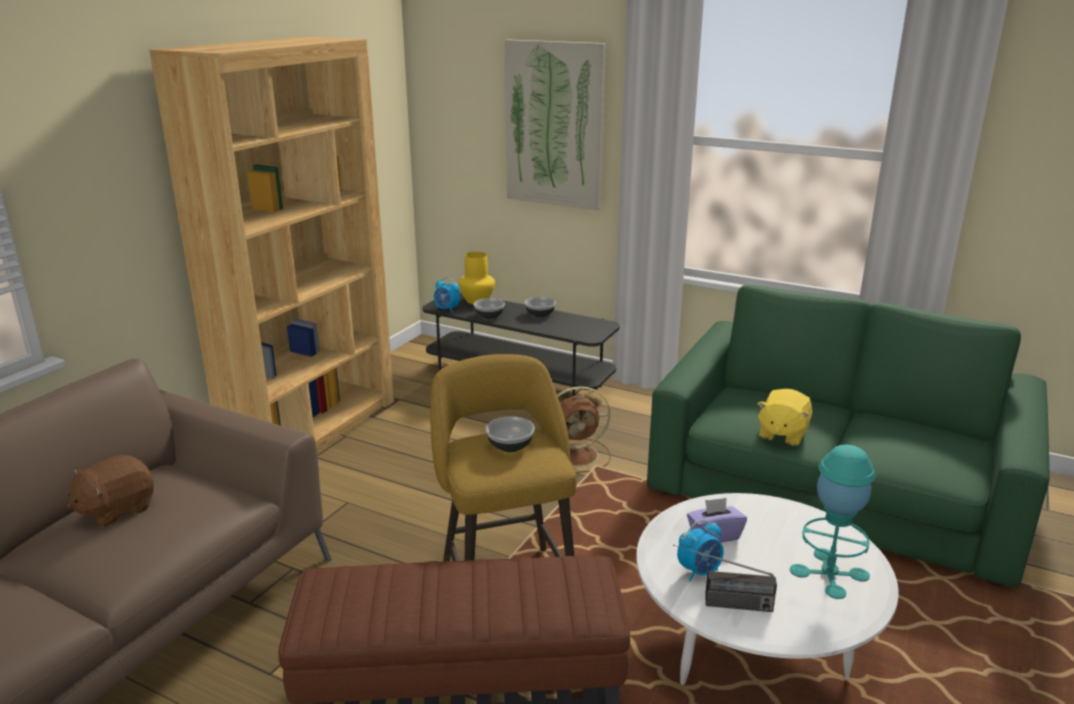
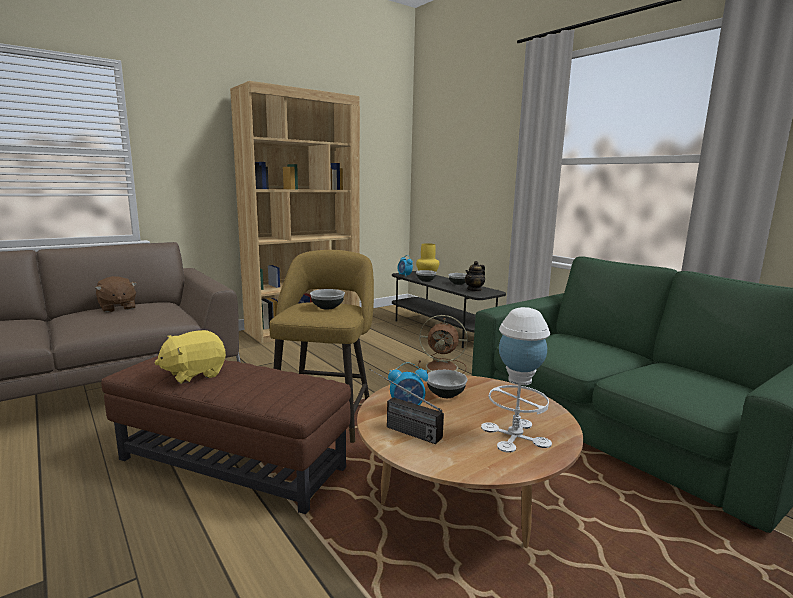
camera: 25 degrees right, 10 degrees down
brown plush toy [67,455,154,527] -> brown plush toy turned 105 degrees counterclockwise [95,276,137,313]
picture [505,40,606,210] -> none
white coffee table [636,493,899,685] -> brown coffee table [357,375,583,548]
purple tissue box [687,498,747,542] -> bowl [427,370,468,398]
yellow plush toy [757,389,812,446] -> yellow plush toy moved to [155,330,226,384]
turquoise table lamp [790,445,876,599] -> white table lamp [481,307,552,453]
none -> teapot [465,261,485,292]

